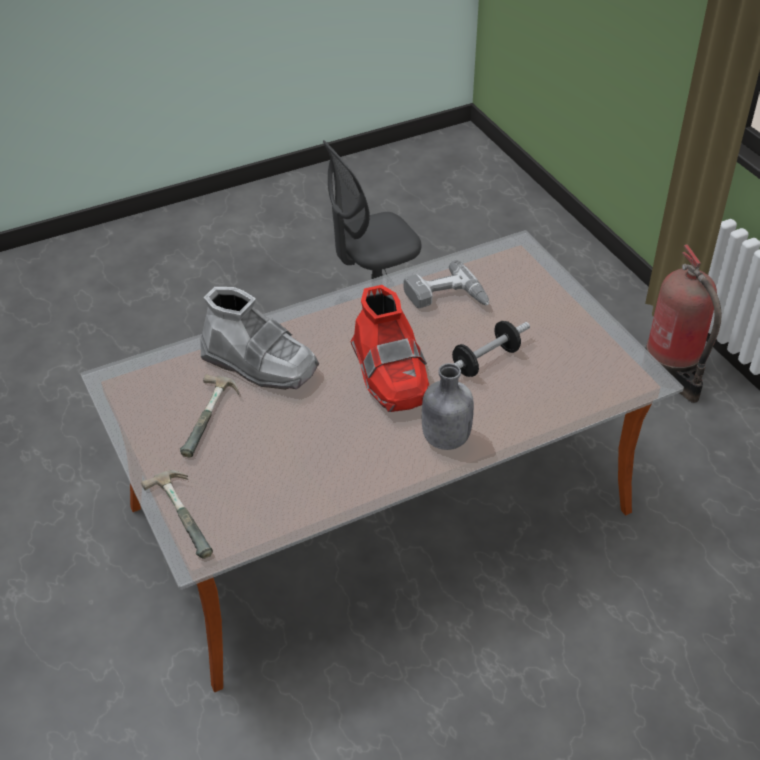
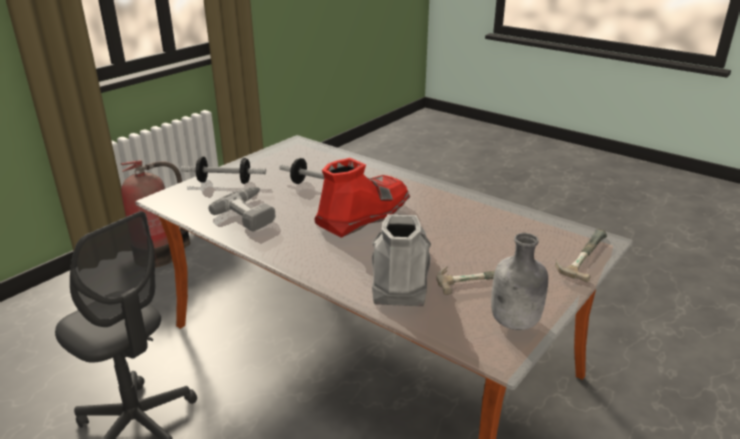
camera: 115 degrees left, 15 degrees down
grey bottle [422,363,474,450] -> grey bottle moved to [491,233,548,330]
none -> dumbbell [181,156,266,184]

